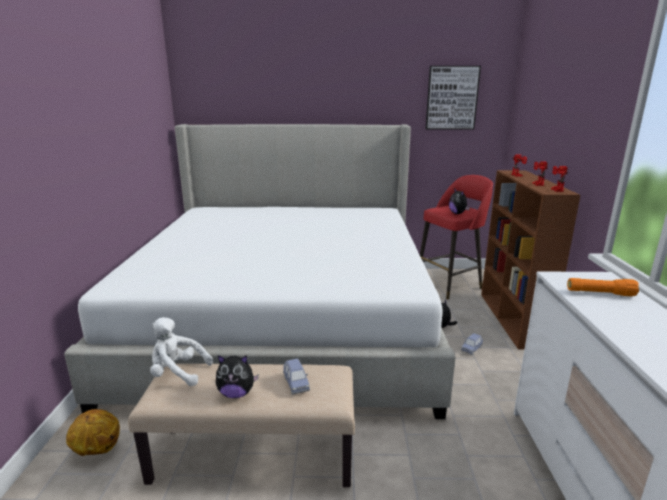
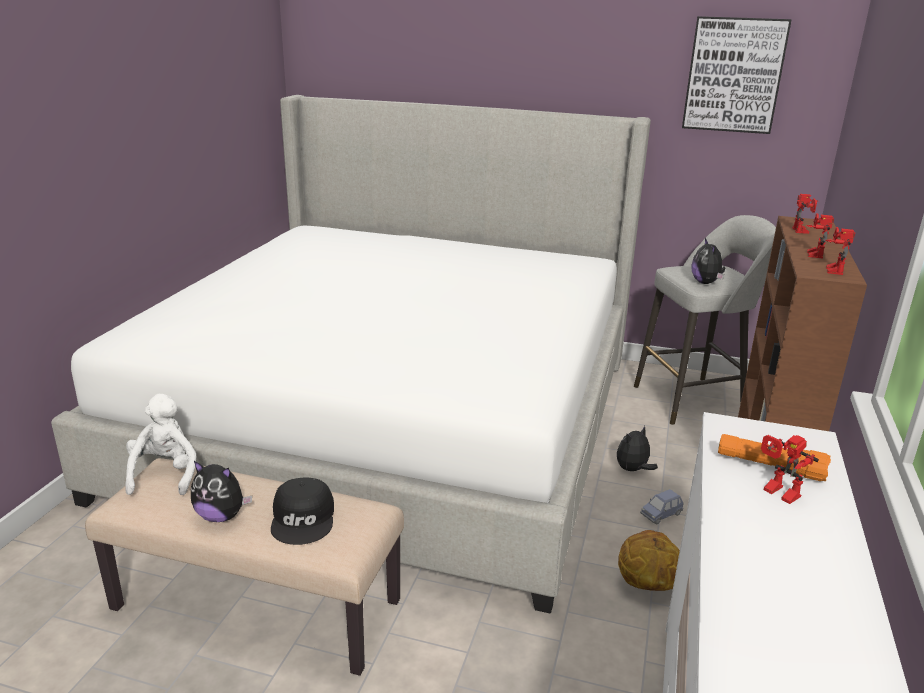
camera: 15 degrees right, 5 degrees up
basketball [66,409,120,456] -> basketball moved to [618,530,680,591]
white plush toy [150,317,213,386] -> white plush toy turned 60 degrees clockwise [125,394,197,495]
blue toy car [283,359,310,395] -> black cap [271,478,334,545]
red stool [420,175,493,299] -> grey stool [634,215,776,425]
none -> toy robot [761,435,819,504]

